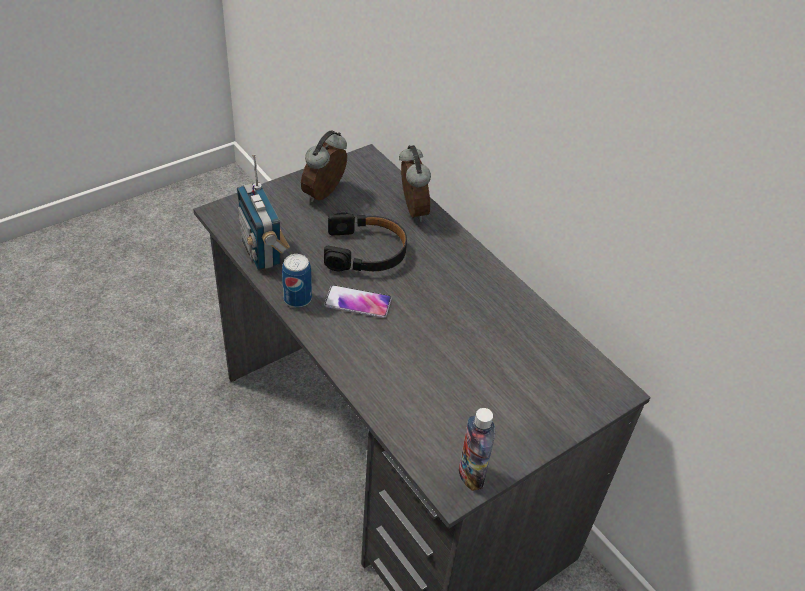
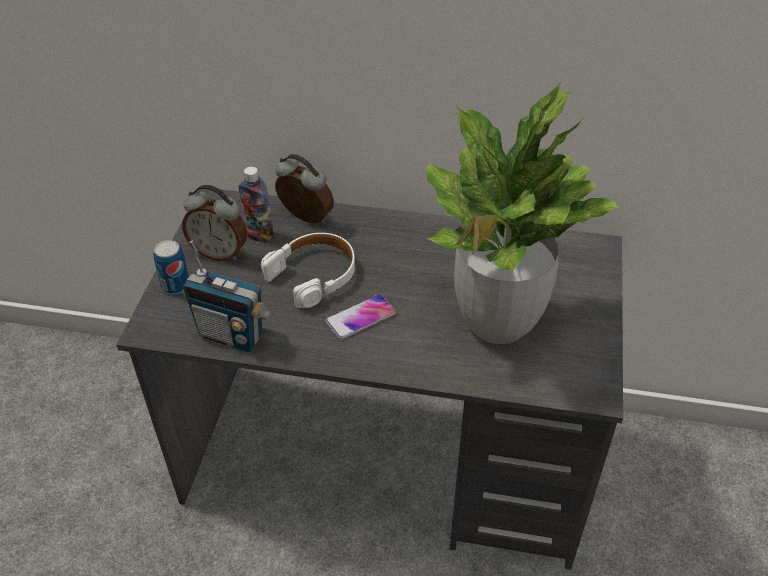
camera: 40 degrees left, 0 degrees up
can [282,254,312,308] -> can moved to [153,240,189,294]
alarm clock [301,130,347,202] -> alarm clock turned 60 degrees counterclockwise [182,185,247,261]
black headphones [324,212,407,272] -> white headphones [261,233,355,308]
bottle [459,408,495,491] -> bottle moved to [238,167,274,242]
none -> potted plant [426,82,620,344]

